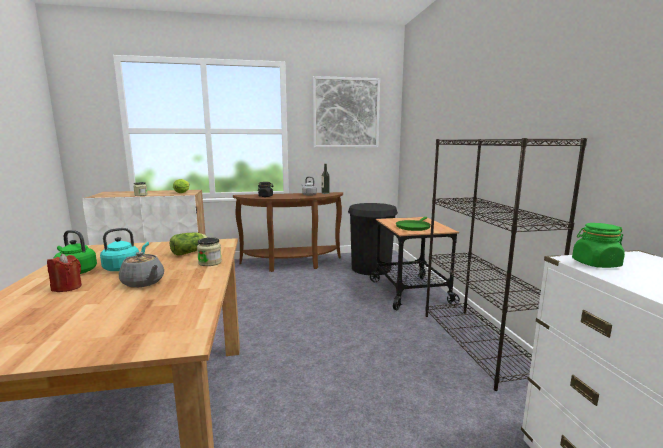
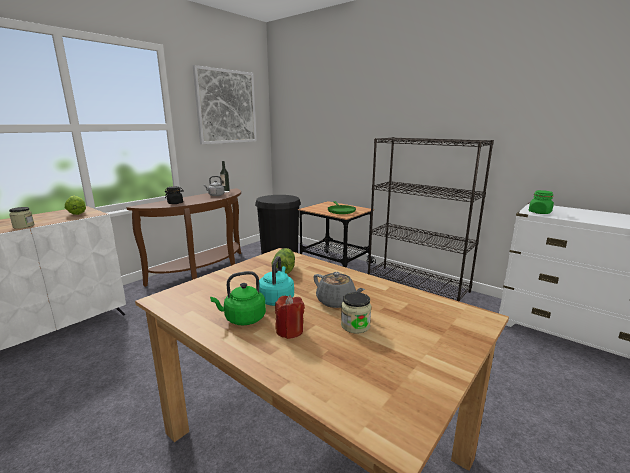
camera: 40 degrees left, 5 degrees up
grey teapot [119,252,164,288] -> grey teapot turned 45 degrees clockwise [313,272,365,308]
jar [197,237,222,266] -> jar moved to [341,292,371,333]

